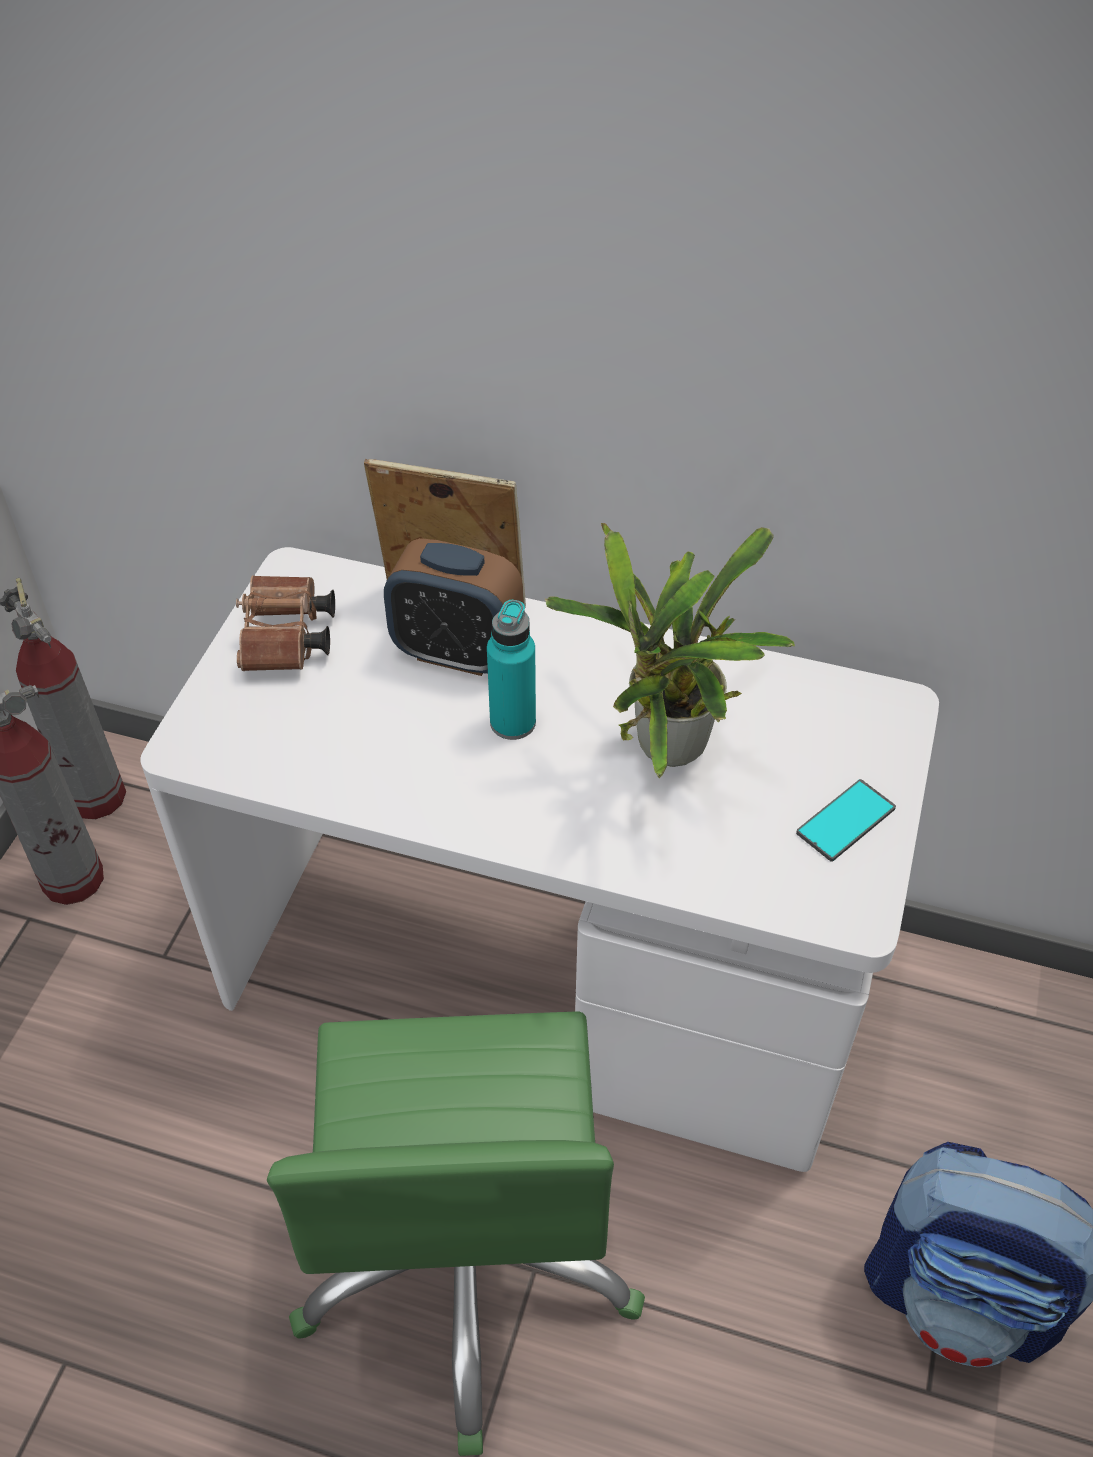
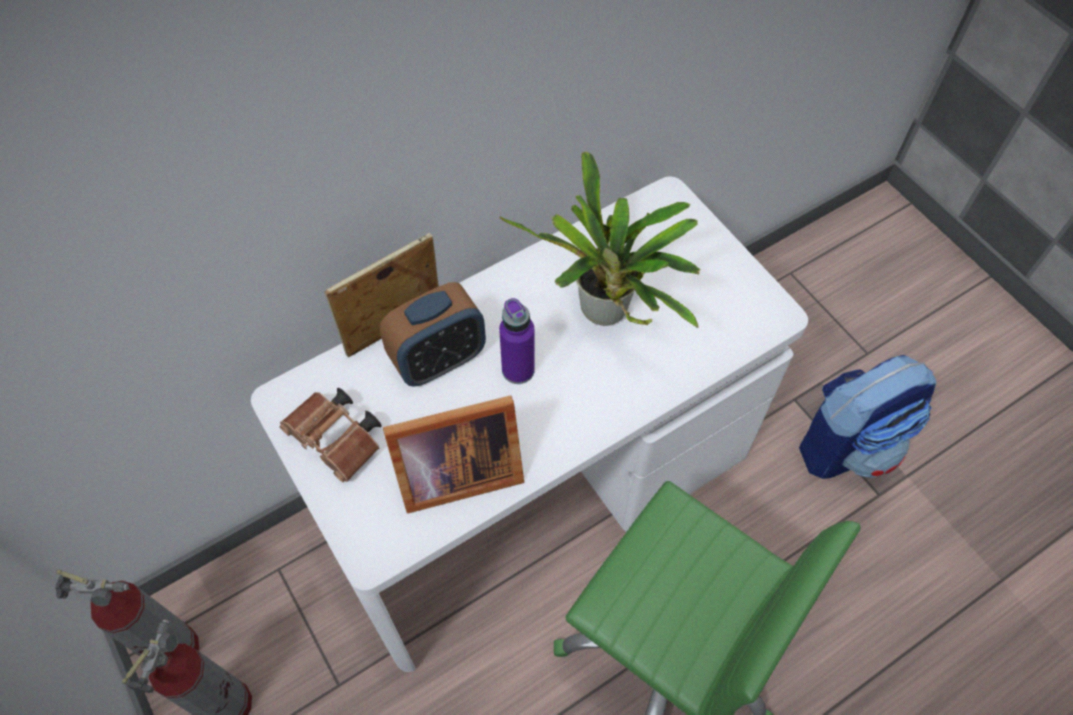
camera: 50 degrees left, 10 degrees up
turquoise bottle [487,600,536,740] -> purple bottle [499,298,535,384]
phone [796,779,896,862] -> none
none -> picture frame [383,395,524,514]

